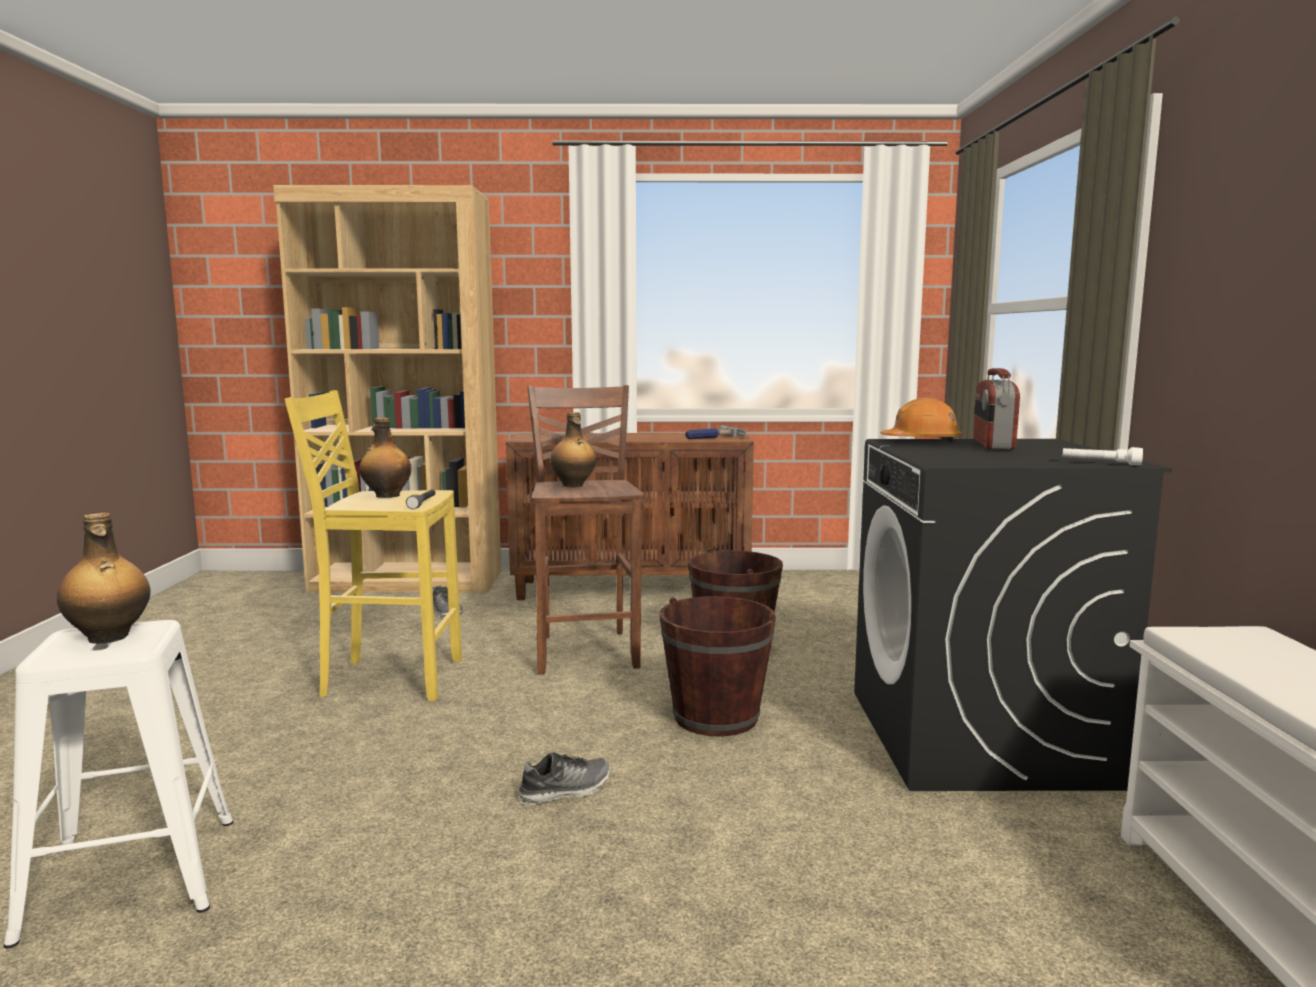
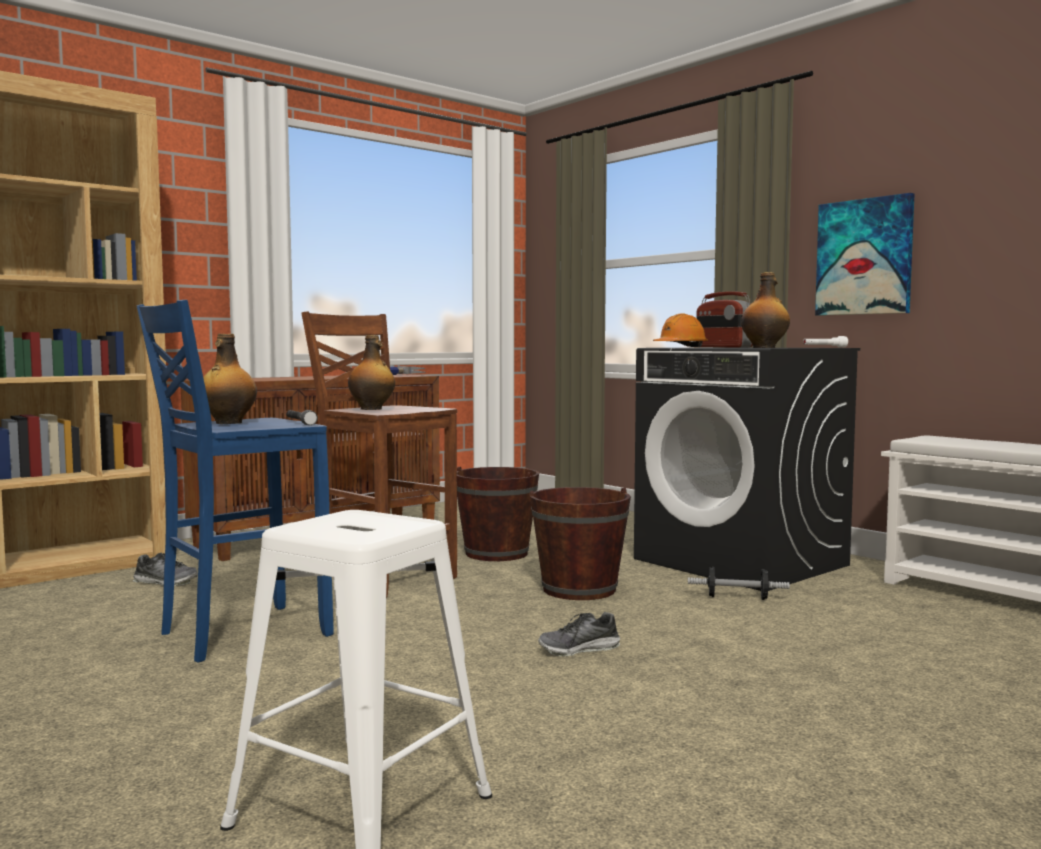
camera: 40 degrees left, 5 degrees down
bottle [57,513,150,644] -> bottle moved to [741,272,790,348]
yellow stool [285,390,462,701] -> blue stool [137,300,333,662]
shoe [518,752,610,805] -> shoe turned 135 degrees counterclockwise [538,612,620,656]
none -> dumbbell [688,567,790,600]
none -> picture [815,193,914,316]

